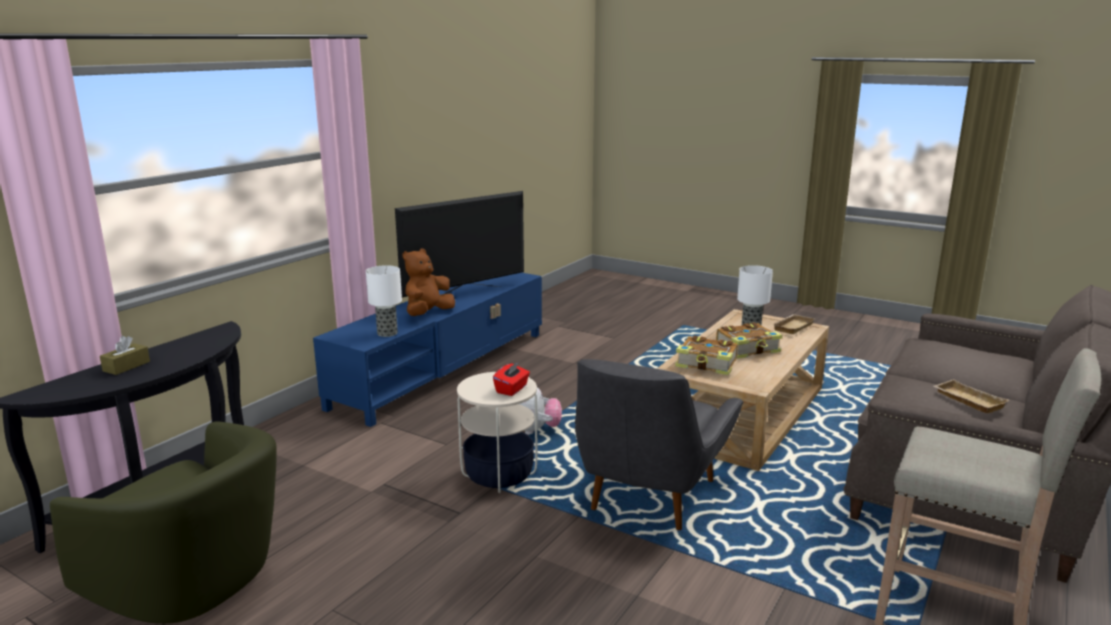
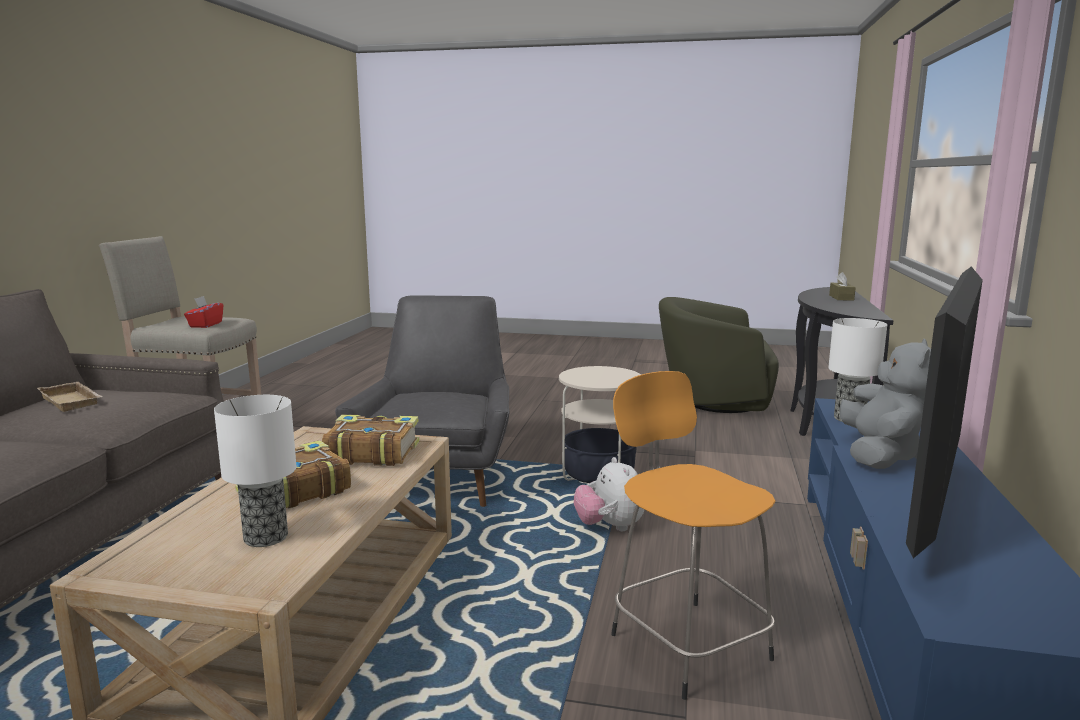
camera: 160 degrees right, 5 degrees down
brown plush toy [403,249,455,316] -> grey plush toy [839,339,931,469]
red tissue box [493,362,530,396] -> red tissue box moved to [184,296,223,328]
beige tray [773,314,815,334] -> none
none -> orange stool [611,371,776,700]

